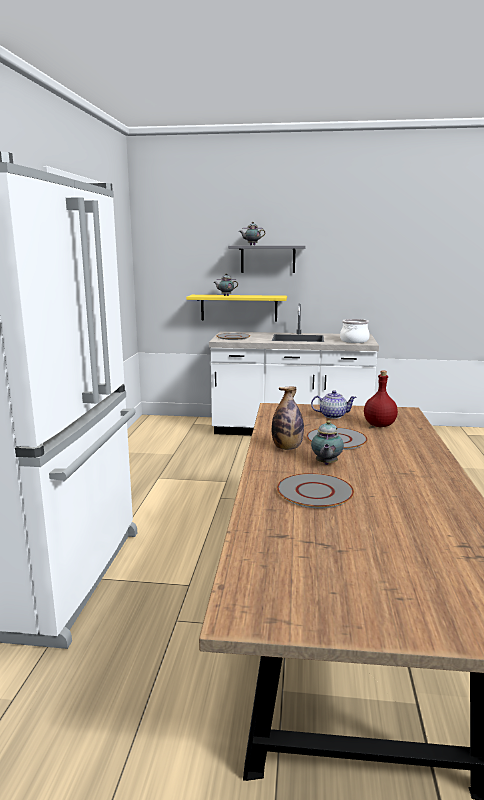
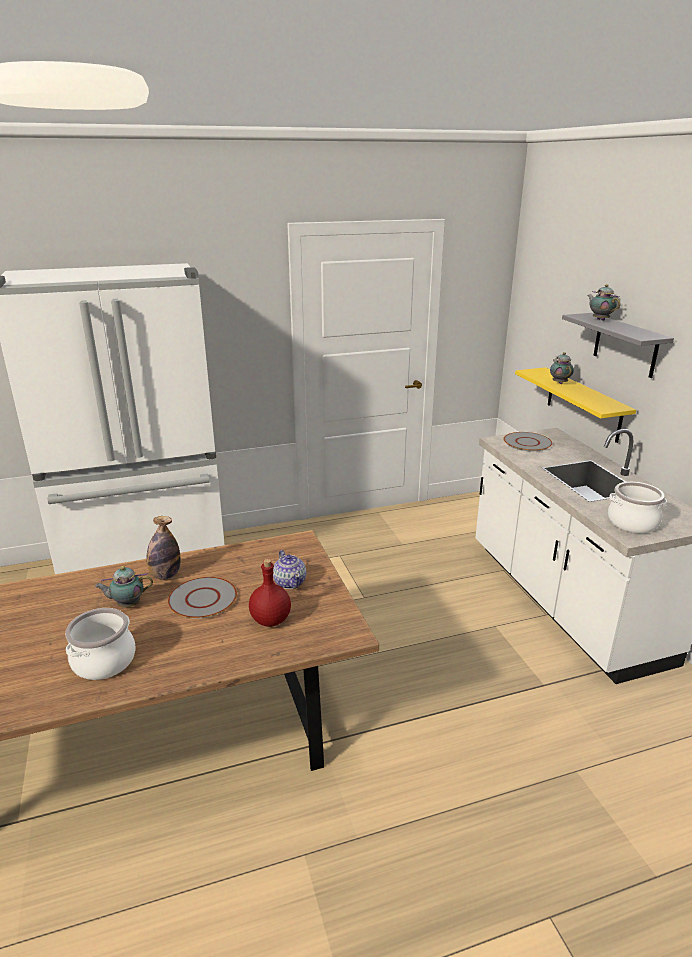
camera: 65 degrees right, 10 degrees up
grey plate [277,473,354,508] -> none
none -> cooking pot [65,608,136,680]

